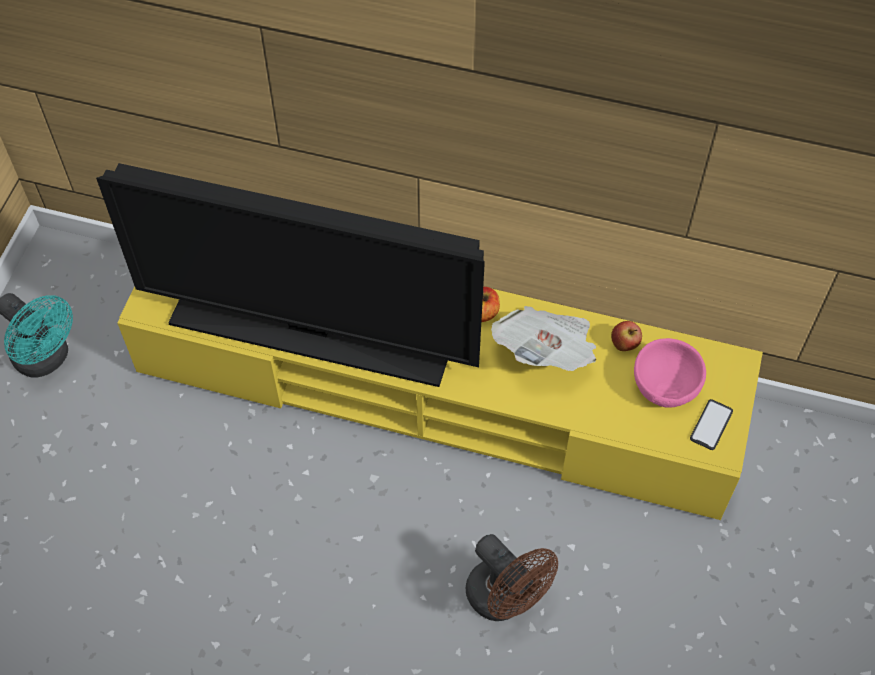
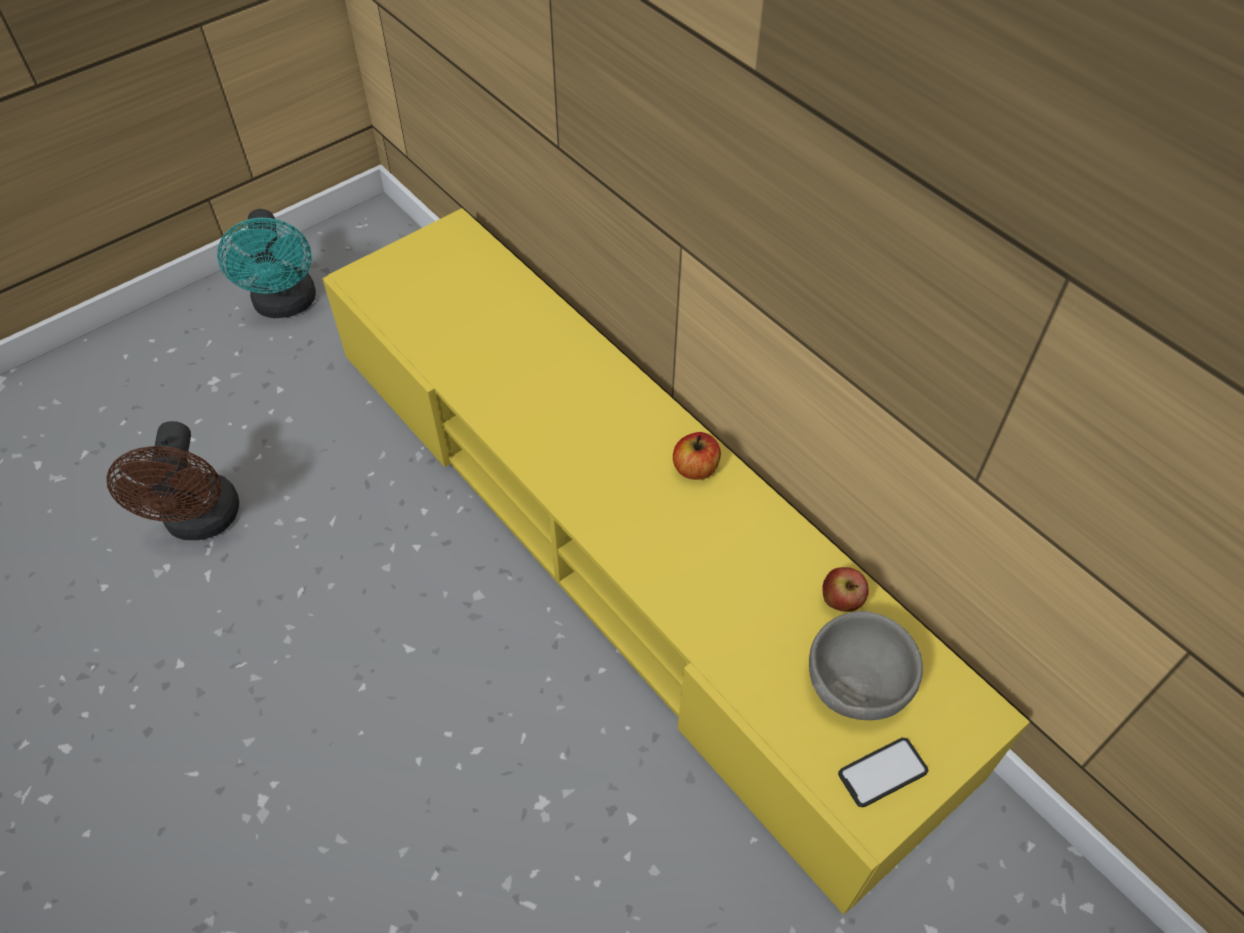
camera: 35 degrees right, 5 degrees down
television [96,163,485,387] -> none
brown fan [466,534,558,621] -> brown fan moved to [106,421,239,540]
newspaper [491,306,597,371] -> none
pink bowl [634,338,706,408] -> grey bowl [809,611,923,720]

